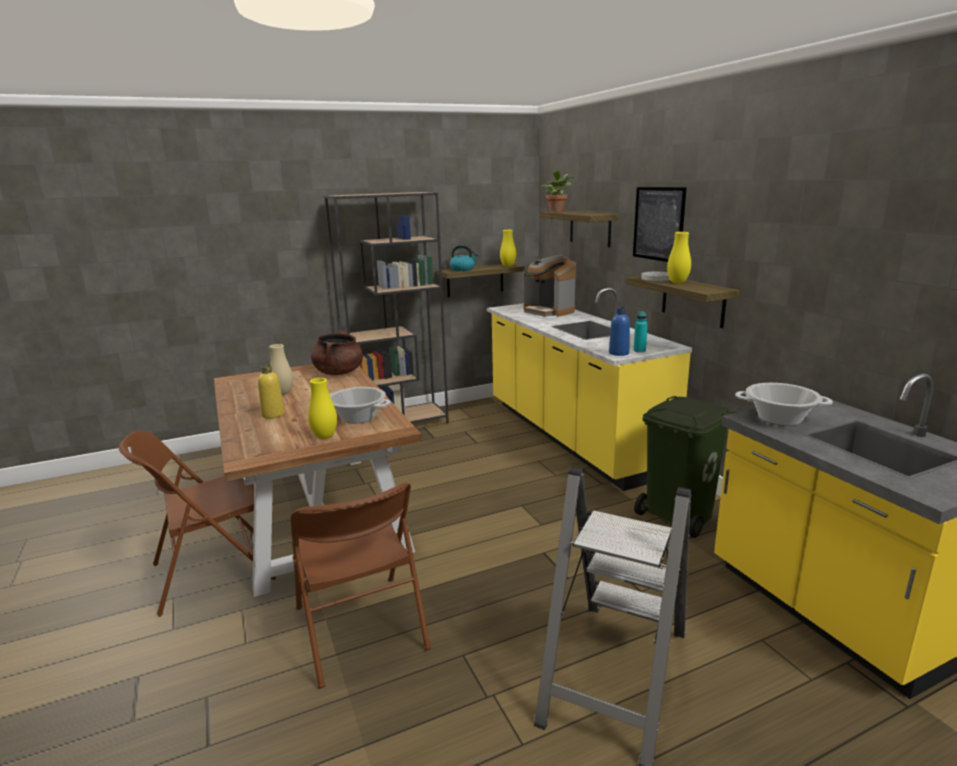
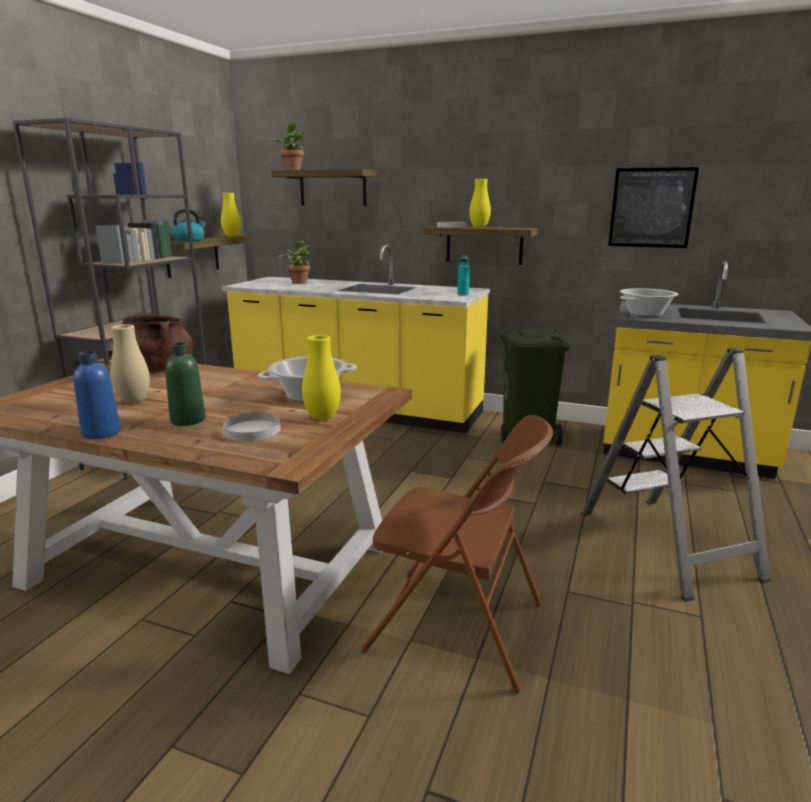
camera: 45 degrees left, 0 degrees up
brown chair [119,431,276,617] -> none
yellow bottle [258,365,285,419] -> green bottle [165,342,206,426]
coffee machine [523,255,576,317] -> potted plant [278,241,311,284]
blue bottle [609,307,630,356] -> blue bottle moved to [73,351,121,439]
picture [633,187,686,262] -> picture moved to [608,167,699,248]
none -> white plate [223,413,281,441]

